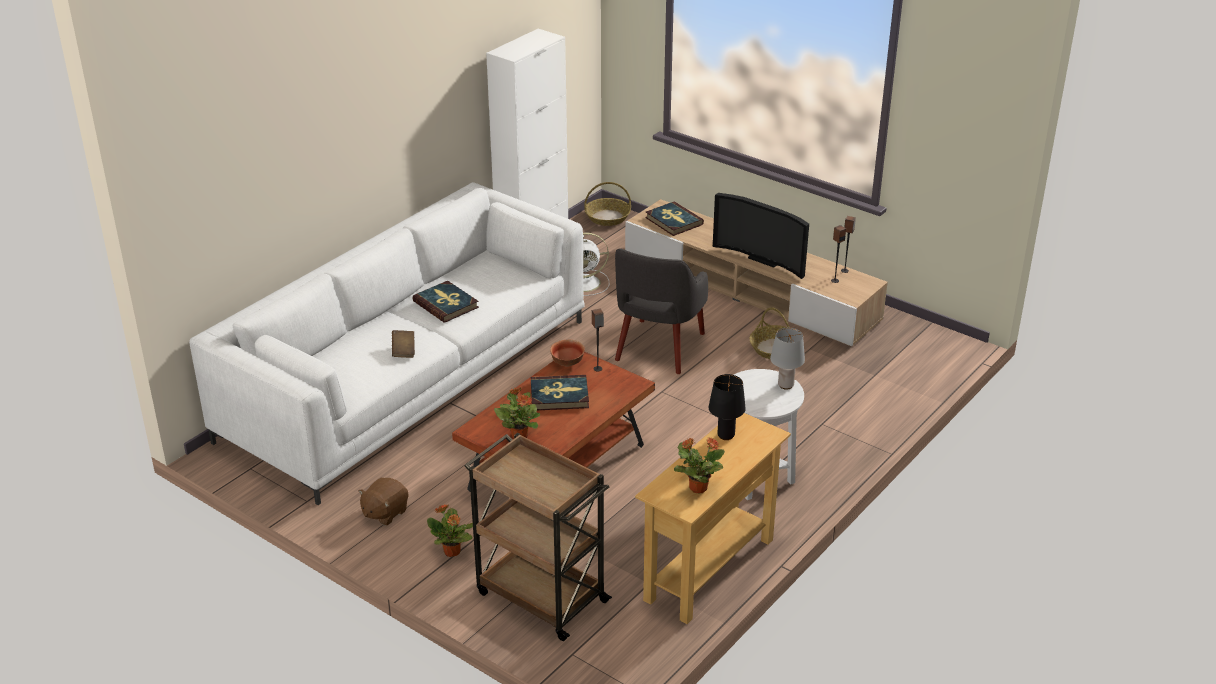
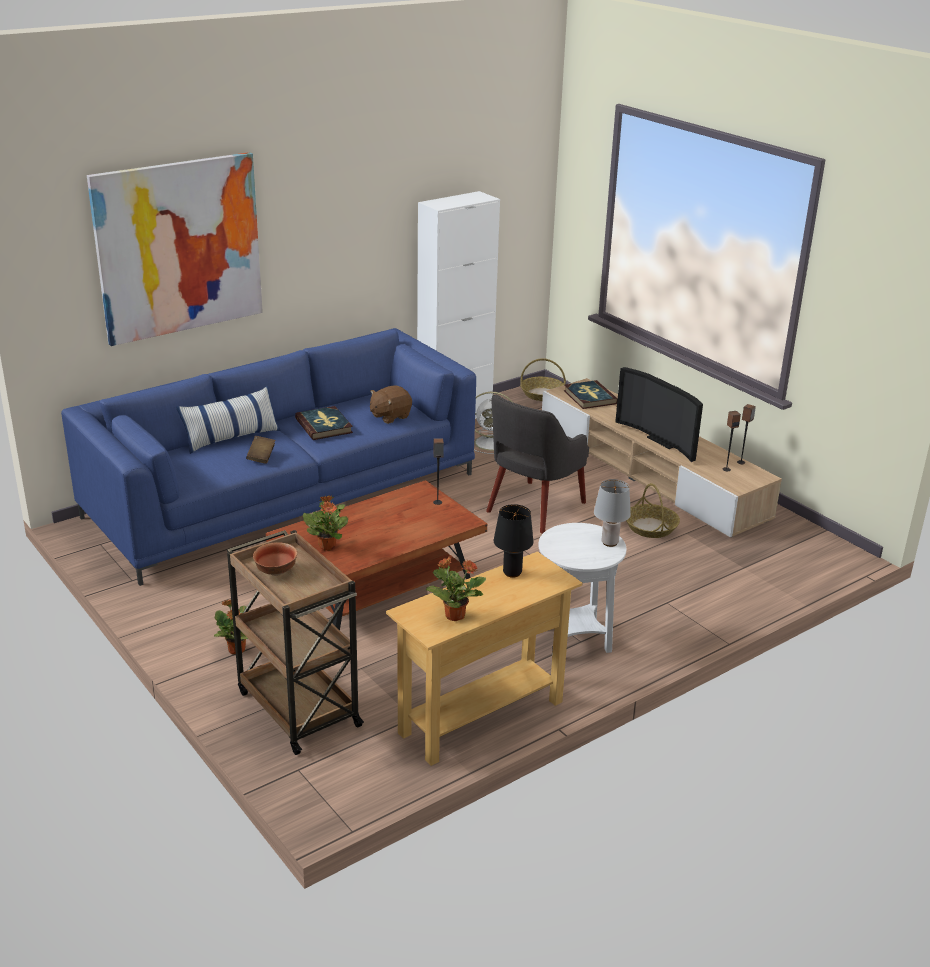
camera: 15 degrees right, 5 degrees down
white sofa [189,182,585,505] -> blue sofa [61,328,476,586]
brown plush toy [358,478,408,526] -> brown plush toy moved to [370,386,412,424]
book [531,375,589,410] -> none
bowl [550,340,585,367] -> bowl moved to [253,542,297,576]
none -> picture [87,152,263,346]
none -> pillow [176,386,281,454]

